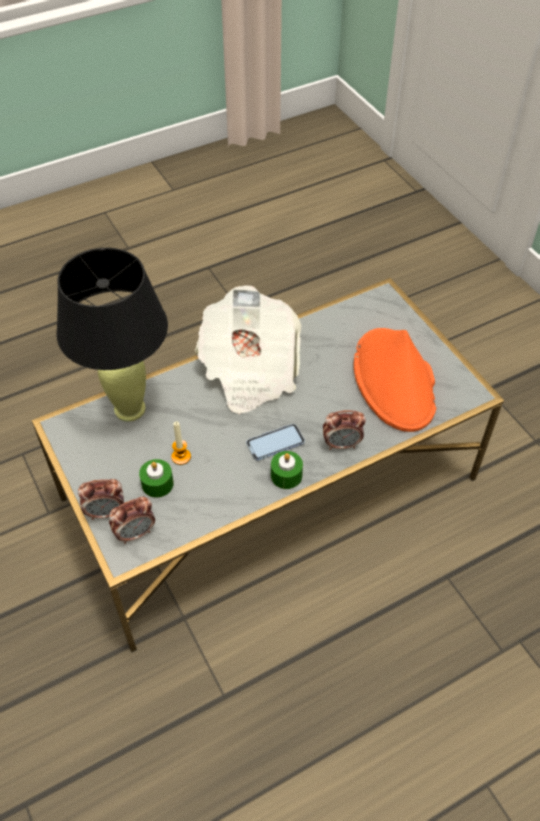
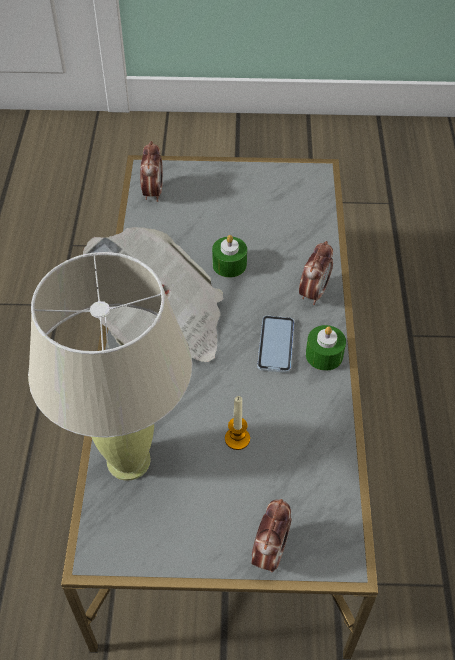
camera: 60 degrees left, 0 degrees up
black table lamp [56,248,168,422] -> beige table lamp [28,252,192,481]
alarm clock [109,497,155,544] -> alarm clock moved to [140,141,163,202]
green candle [139,459,174,498] -> green candle moved to [212,235,247,278]
orange hat [354,328,436,432] -> none

